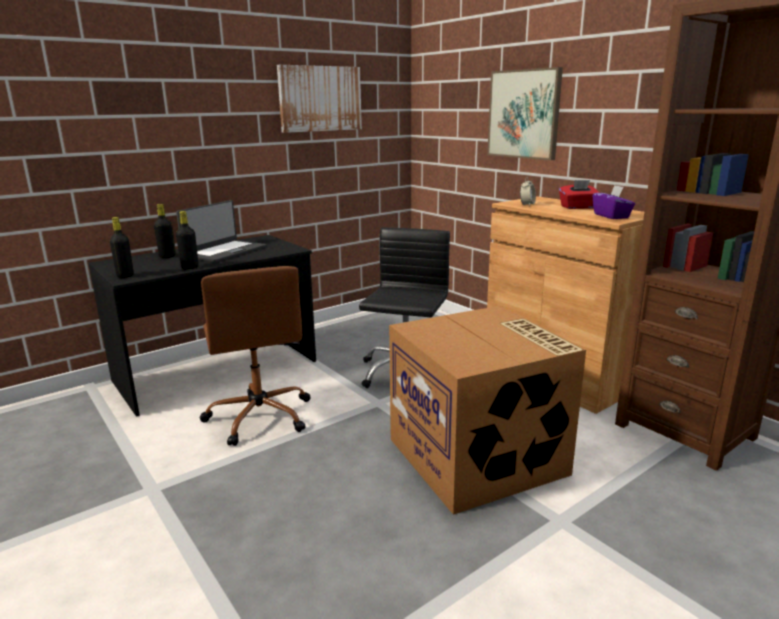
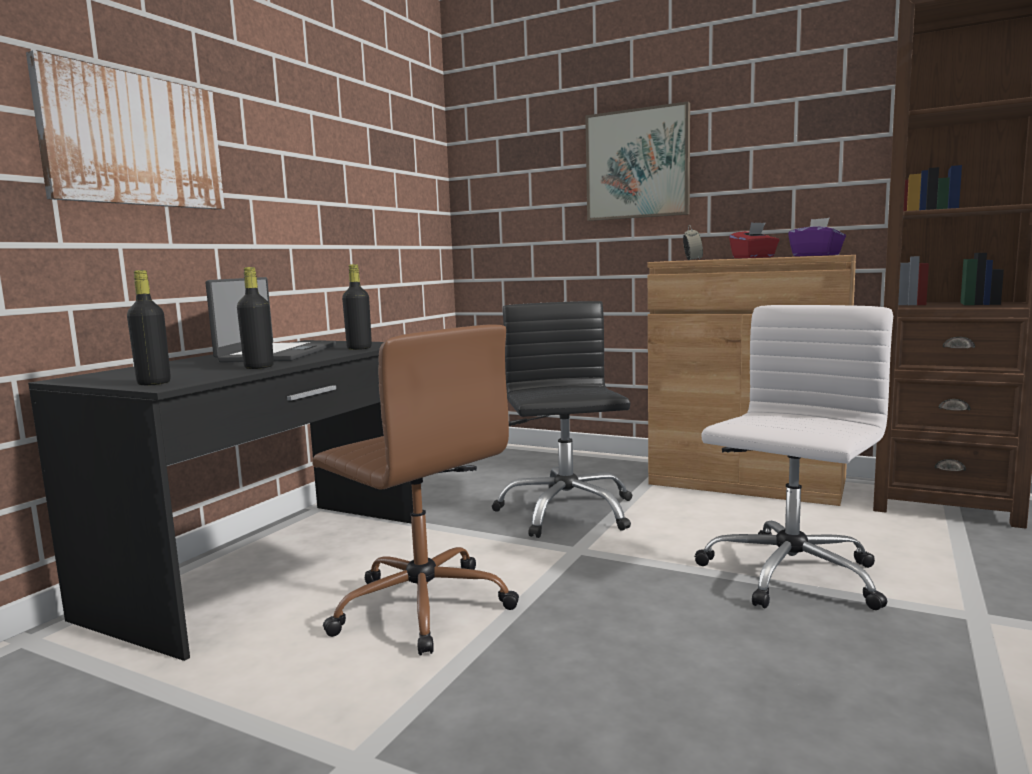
camera: 25 degrees left, 10 degrees down
black bottle [154,204,176,258] -> black bottle moved to [342,264,372,350]
picture [277,65,362,133] -> picture moved to [26,50,225,210]
cardboard box [389,306,586,515] -> white office chair [695,305,893,610]

